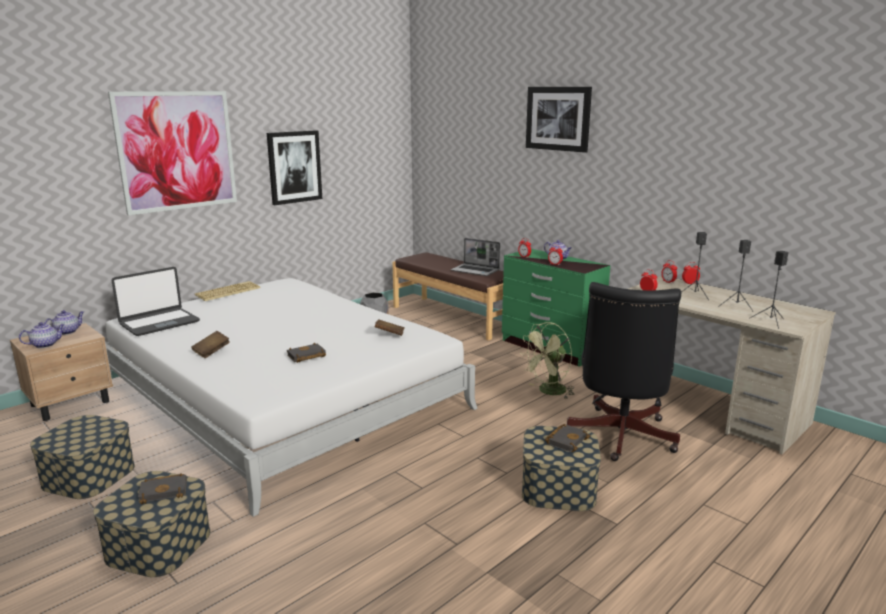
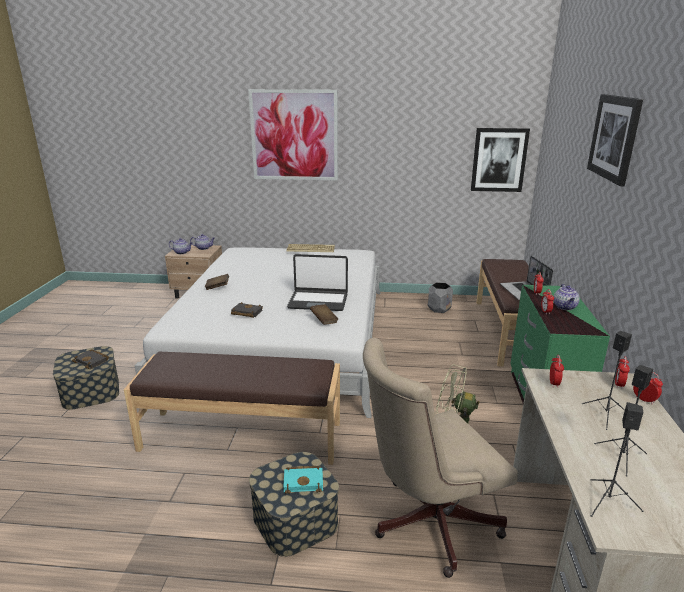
camera: 50 degrees right, 5 degrees up
storage box [30,415,135,499] -> none
laptop [112,267,200,336] -> laptop moved to [287,254,348,311]
picture [267,130,322,205] -> picture moved to [471,128,530,192]
black book [545,424,590,452] -> turquoise book [283,466,323,494]
black office chair [567,282,681,461] -> beige office chair [363,338,518,578]
none -> brown bench [124,352,340,465]

